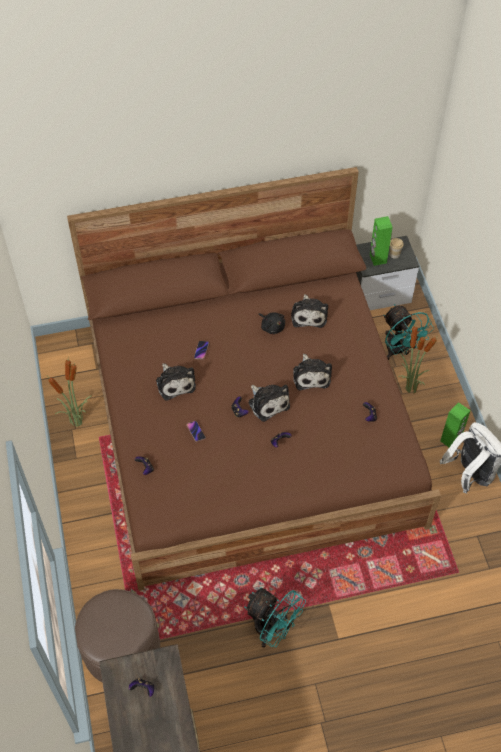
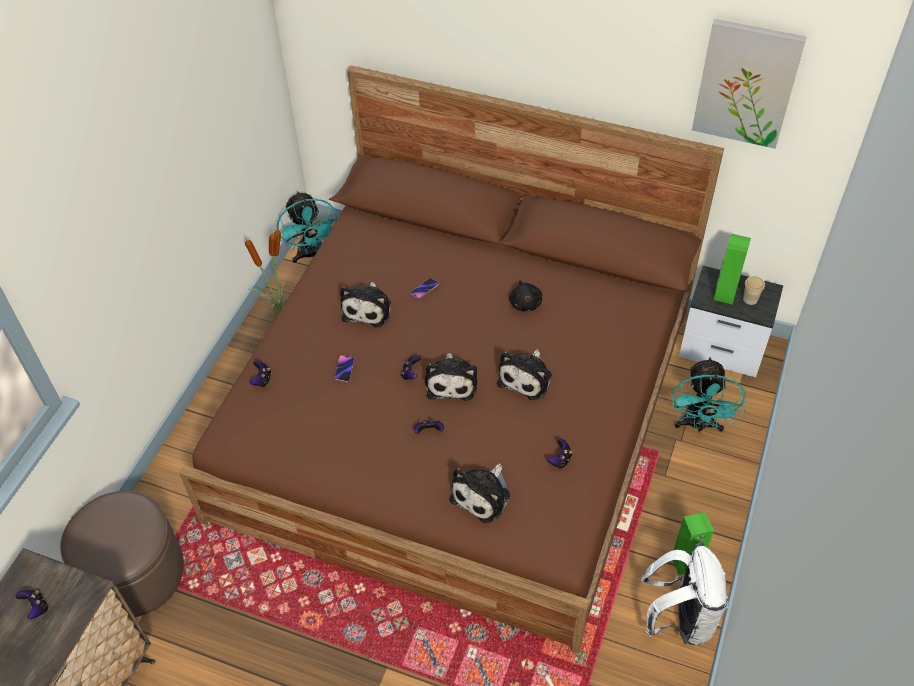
camera: 35 degrees right, 5 degrees down
turquoise fan [244,587,306,648] -> turquoise fan moved to [277,191,338,263]
plush toy [291,294,328,328] -> plush toy moved to [450,463,510,523]
potted plant [398,324,437,394] -> none
none -> picture [692,19,807,149]

